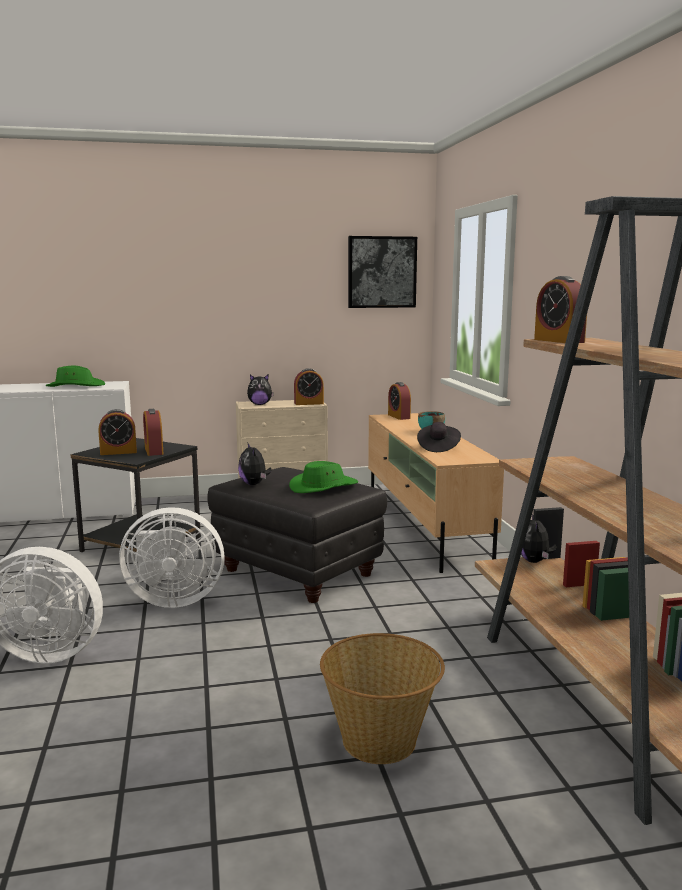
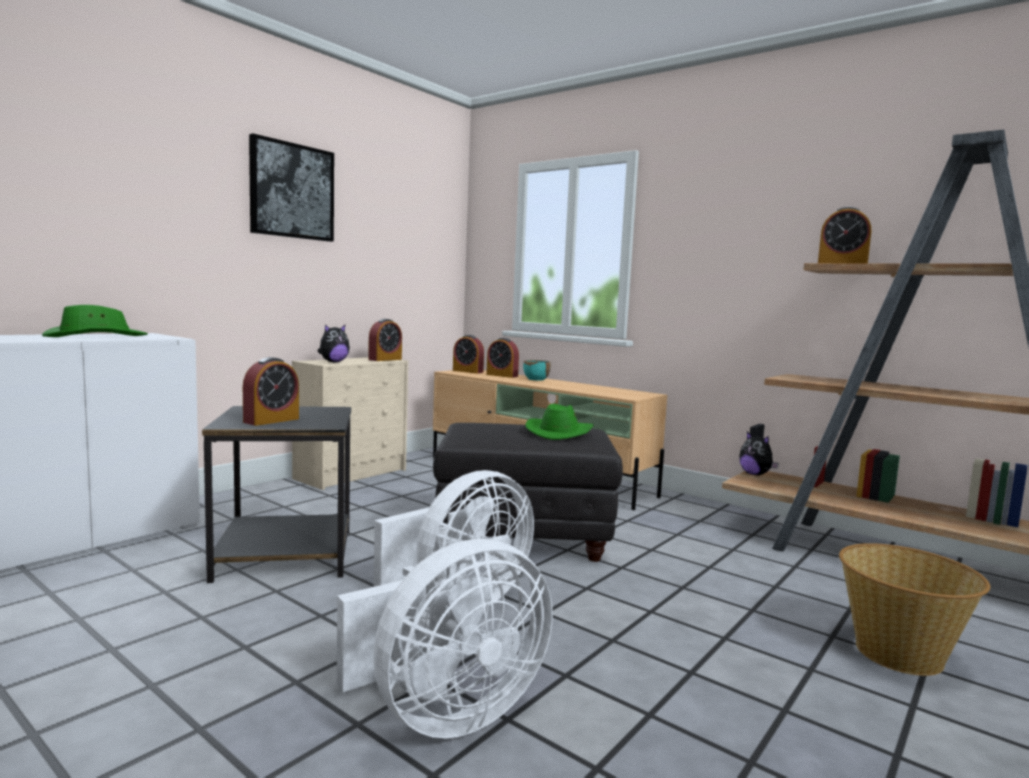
camera: 40 degrees left, 5 degrees down
alarm clock [143,409,163,456] -> alarm clock moved to [486,338,519,378]
plush toy [238,442,271,485] -> none
picture [348,236,417,308] -> picture moved to [249,134,334,242]
black hat [417,422,461,452] -> none

